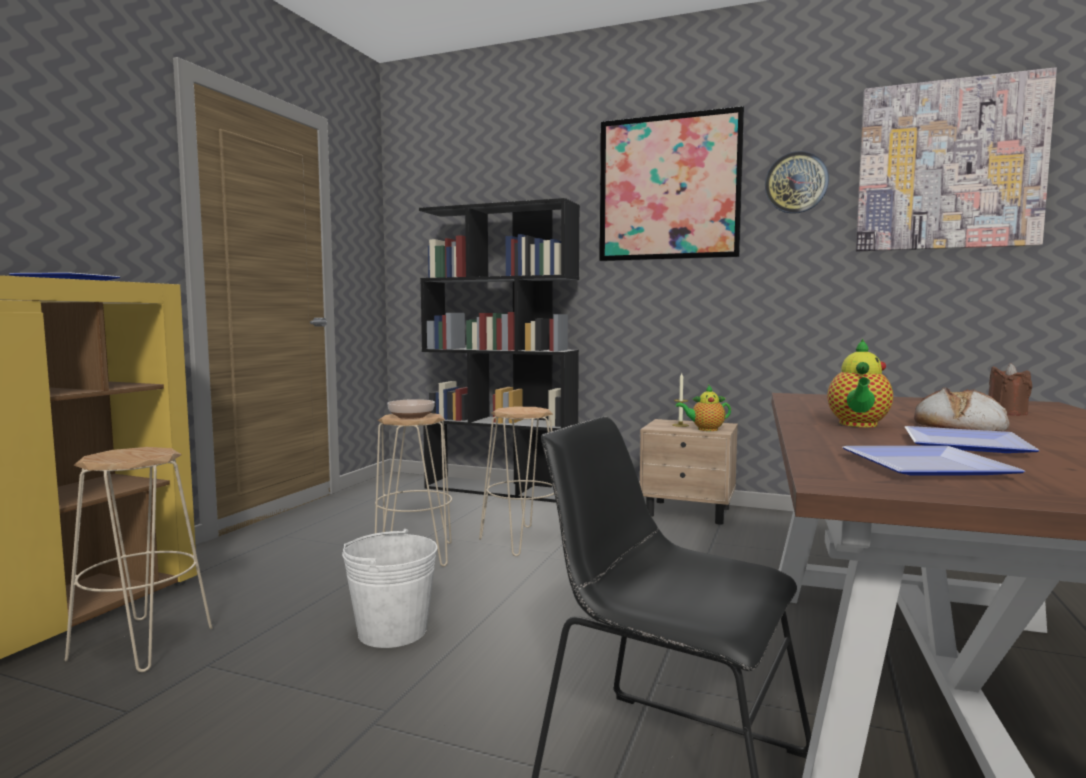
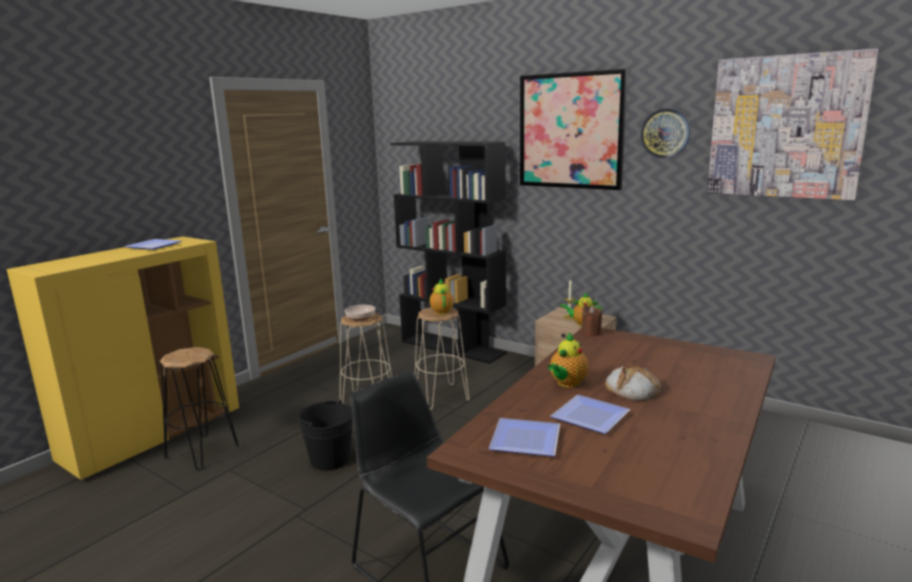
camera: 15 degrees right, 10 degrees up
beige stool [65,447,213,672] -> black stool [159,347,239,470]
white bucket [342,529,438,648] -> black bucket [298,400,353,471]
brown candle [988,363,1032,416] -> brown candle moved to [582,306,602,336]
none -> teapot [430,279,454,314]

